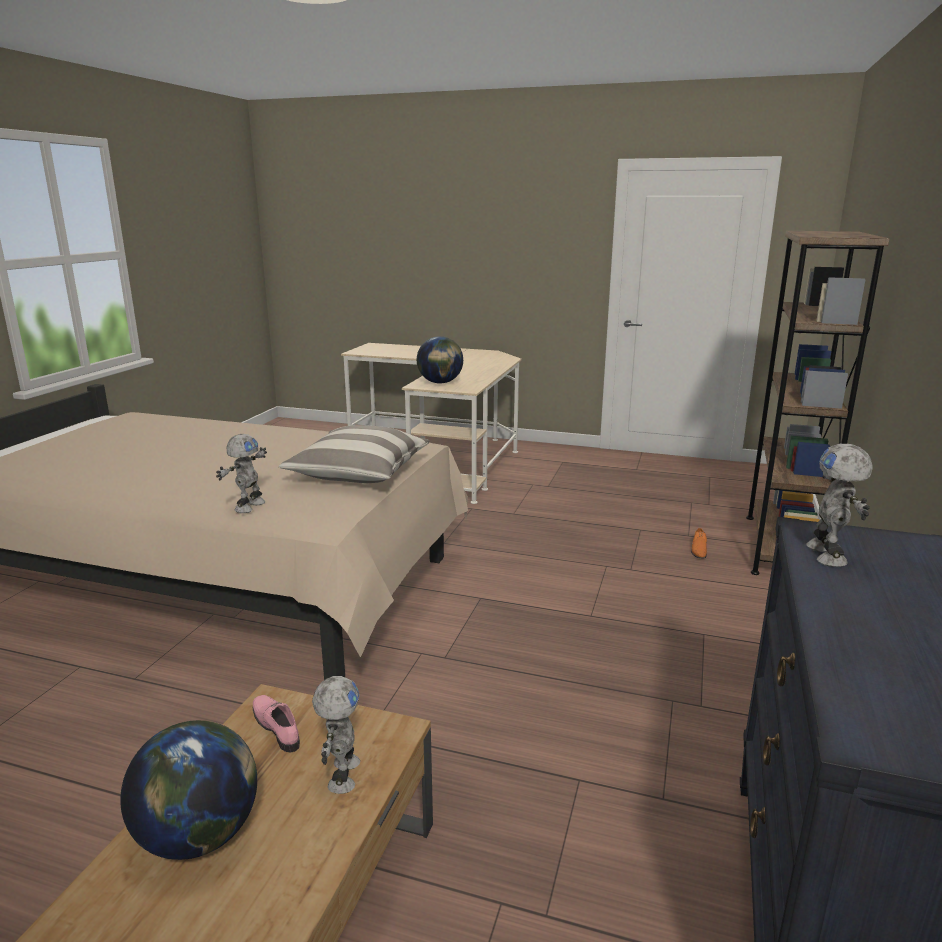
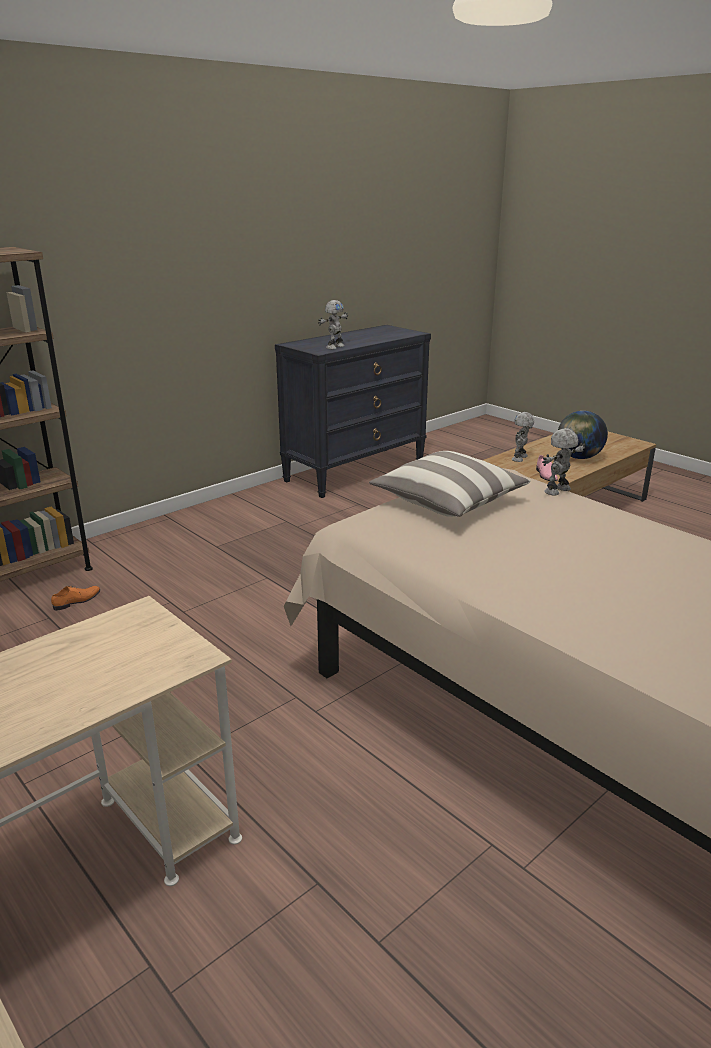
camera: 150 degrees left, 5 degrees up
globe [417,336,463,383] -> none

